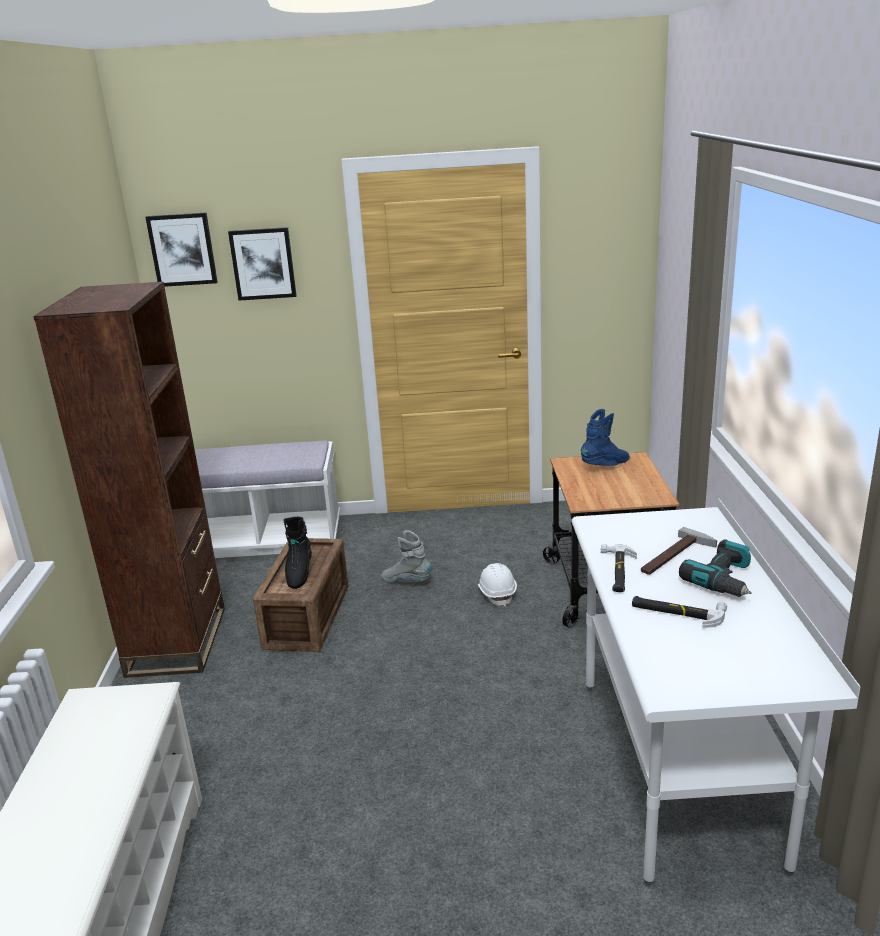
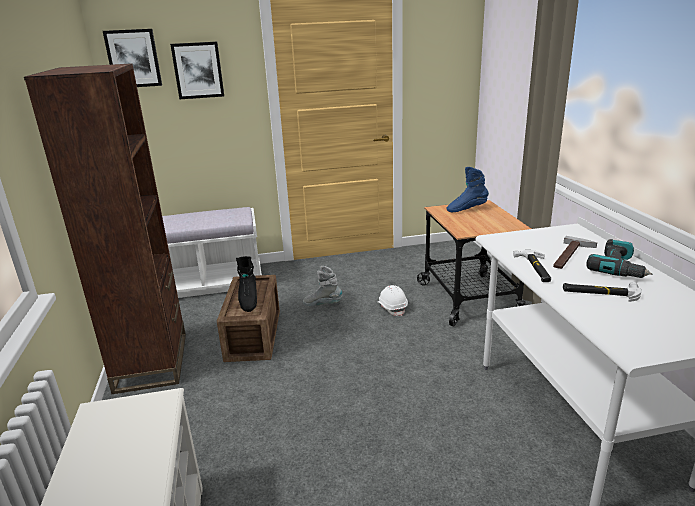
camera: 10 degrees left, 0 degrees up
blue boot [581,409,630,466] -> blue boot turned 150 degrees counterclockwise [447,167,489,212]

